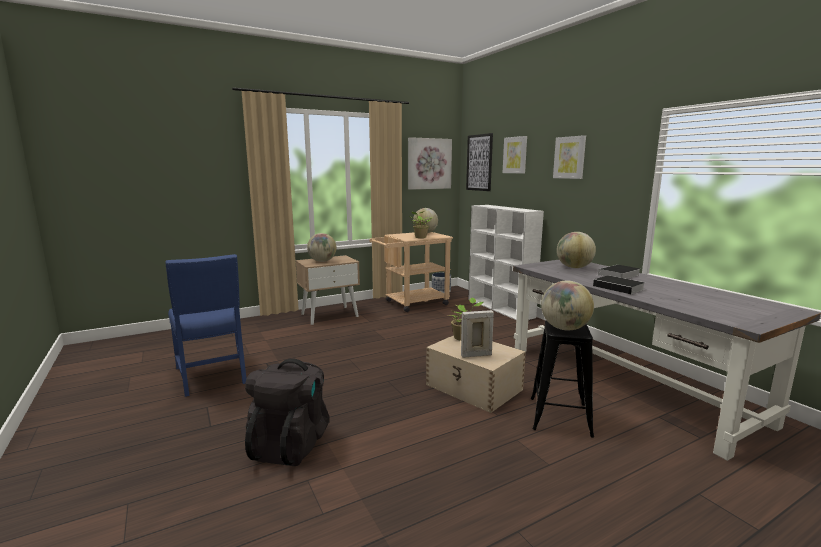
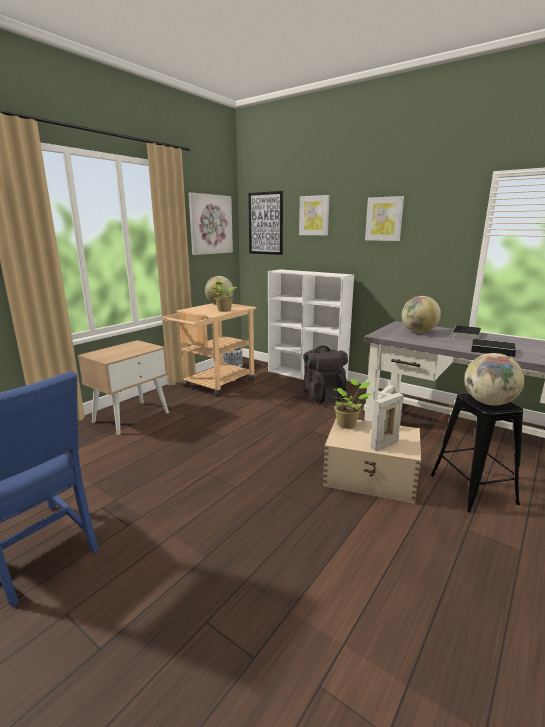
camera: 25 degrees left, 5 degrees up
black backpack [245,358,330,466] -> black backpack moved to [303,345,348,404]
globe [307,233,336,262] -> none

